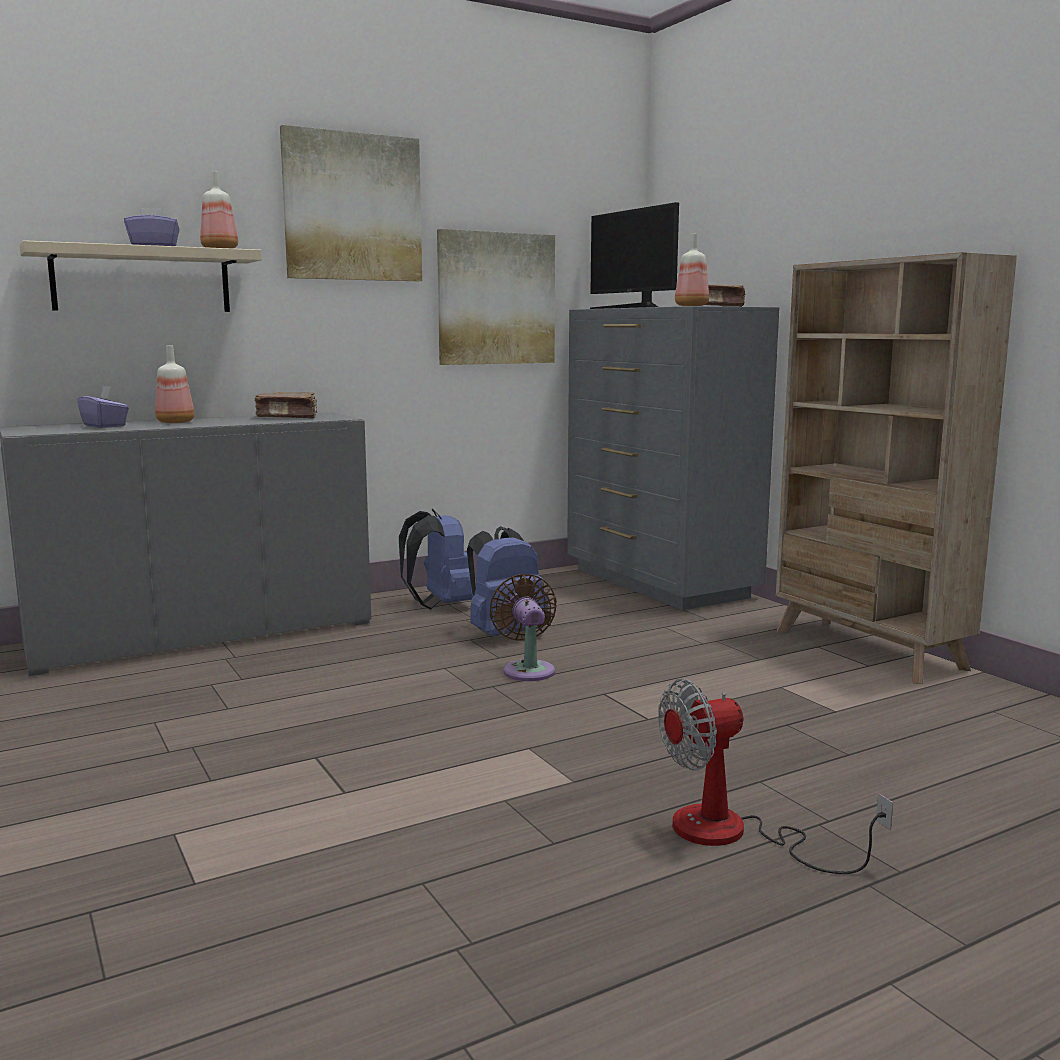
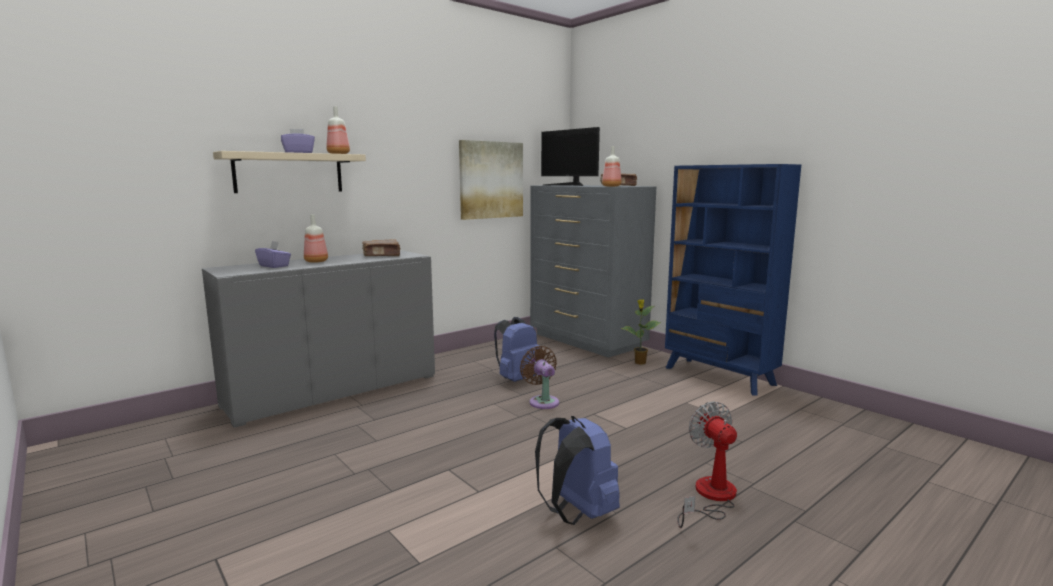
camera: 10 degrees left, 0 degrees up
picture [280,125,422,281] -> none
blue backpack [399,508,473,610] -> blue backpack moved to [535,416,620,525]
fan [658,679,893,874] -> fan turned 105 degrees clockwise [677,401,737,528]
beige bookcase [776,252,1017,684] -> blue bookcase [665,164,801,396]
none -> potted plant [621,300,661,365]

